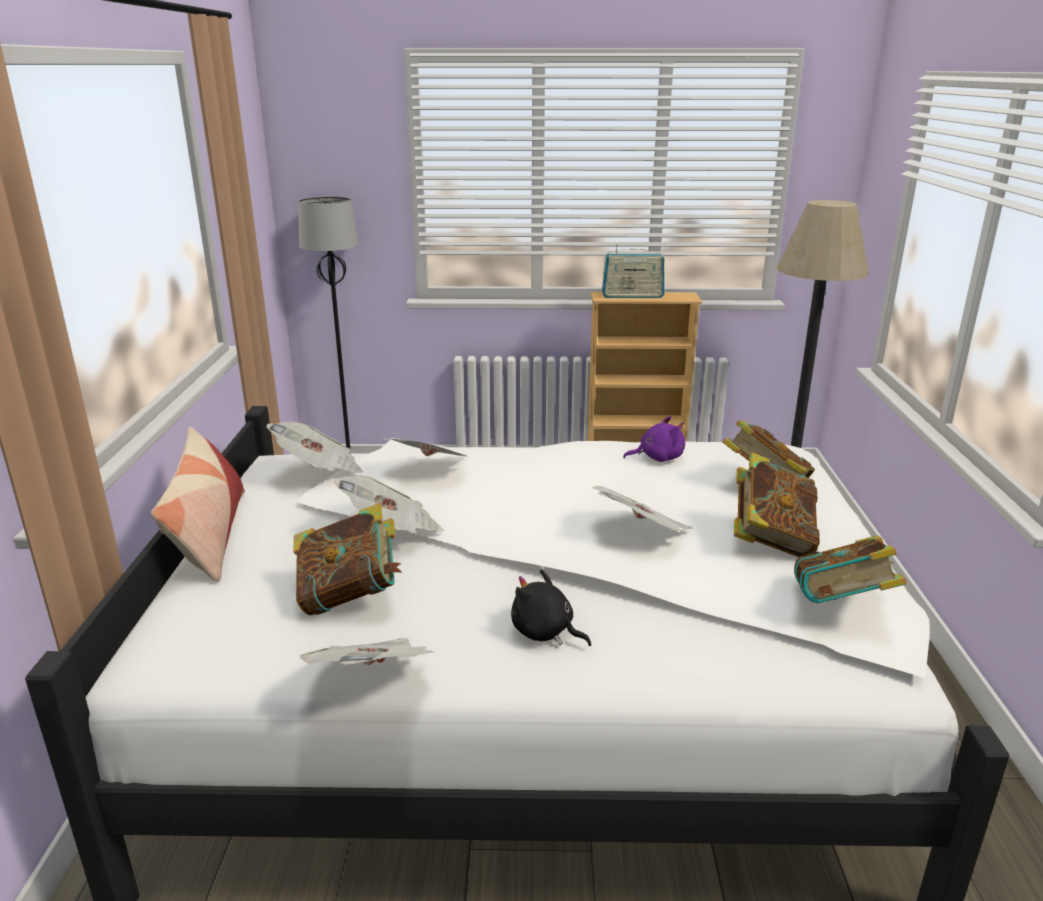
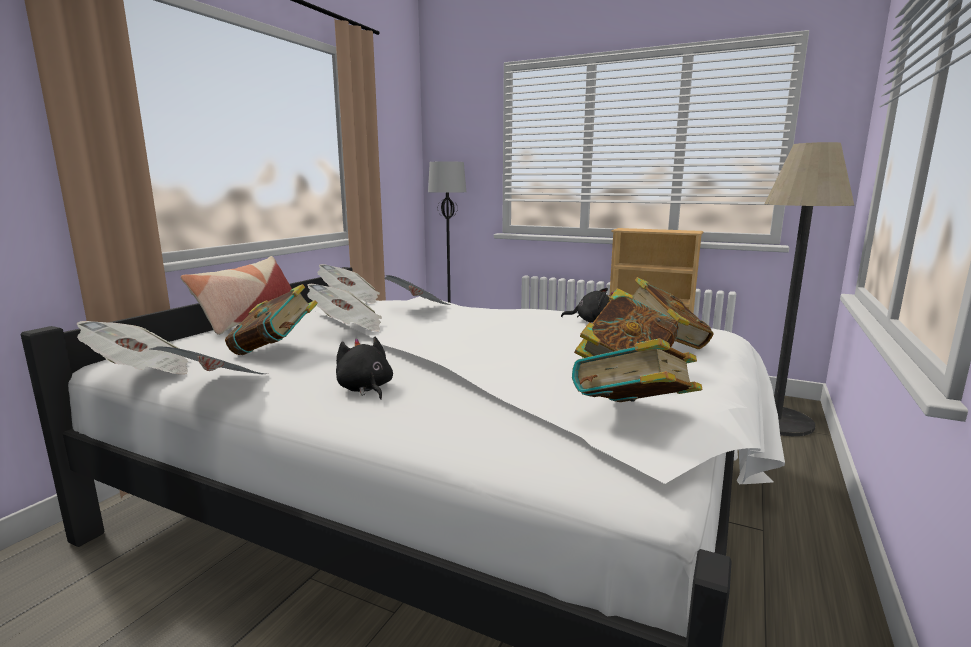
camera: 25 degrees right, 10 degrees down
newspaper [592,486,693,533] -> newspaper moved to [77,321,188,374]
radio [602,244,665,298] -> none
purple plush toy [623,416,685,462] -> black plush toy [561,288,614,322]

